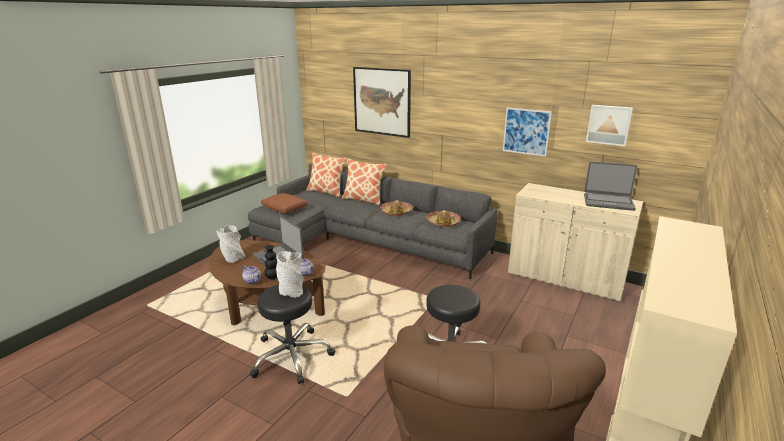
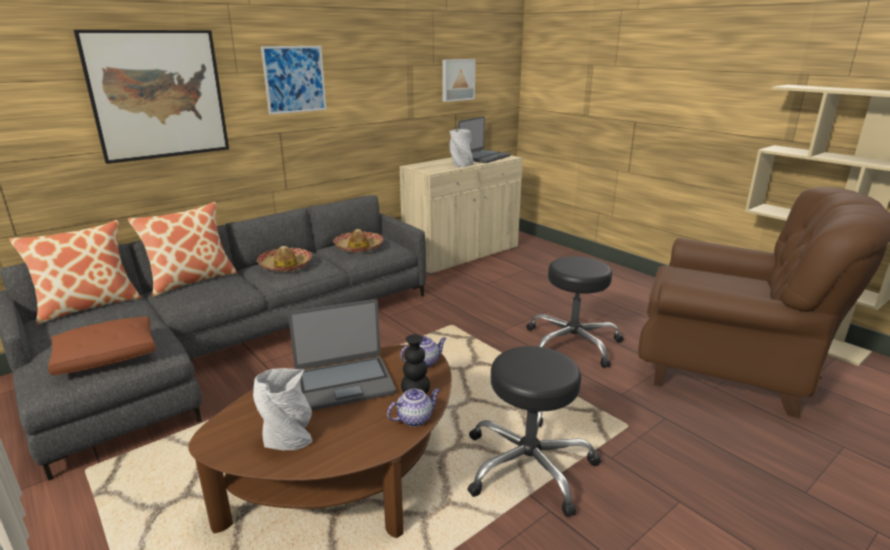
camera: 70 degrees left, 0 degrees up
grey vase [276,251,304,298] -> grey vase moved to [449,129,474,168]
picture [503,108,552,157] -> picture moved to [261,46,326,115]

